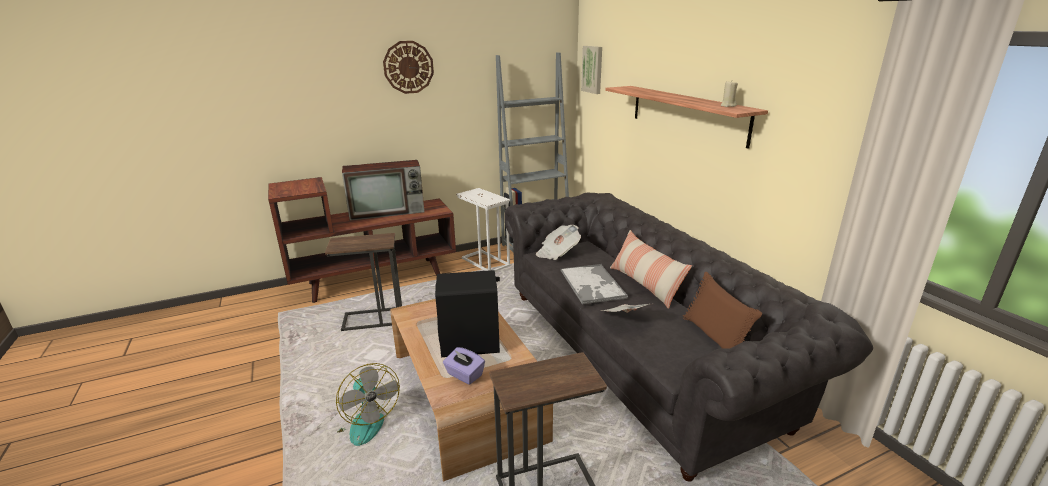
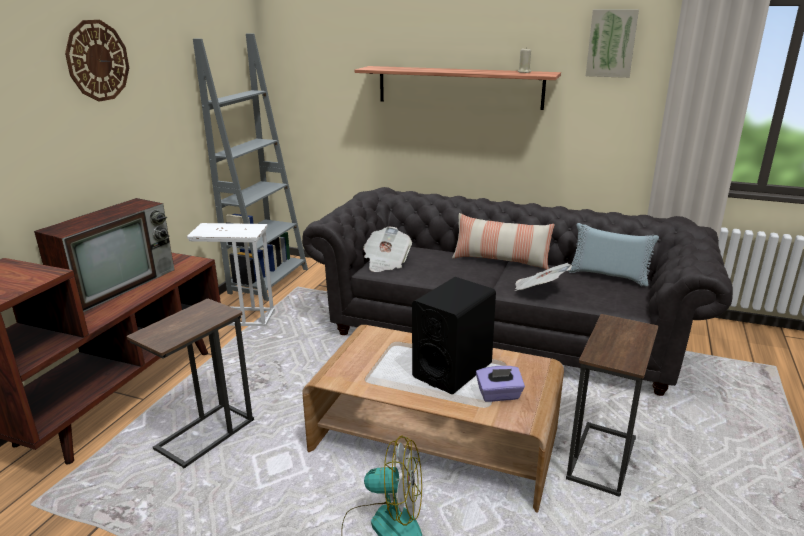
camera: 45 degrees left, 0 degrees up
tray [560,264,628,304] -> none
picture [581,46,602,94] -> picture moved to [586,9,639,78]
brown pillow [683,272,762,349] -> blue pillow [568,223,659,287]

